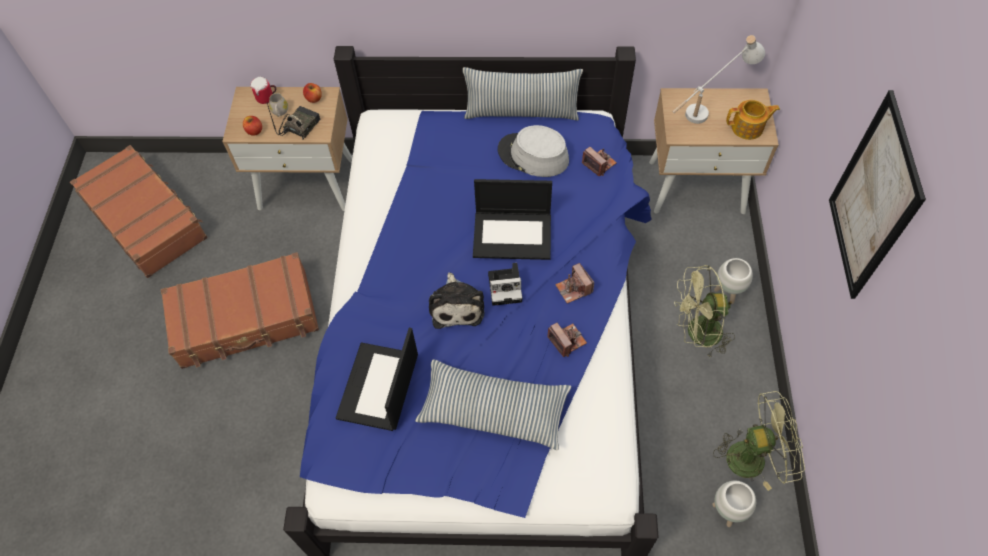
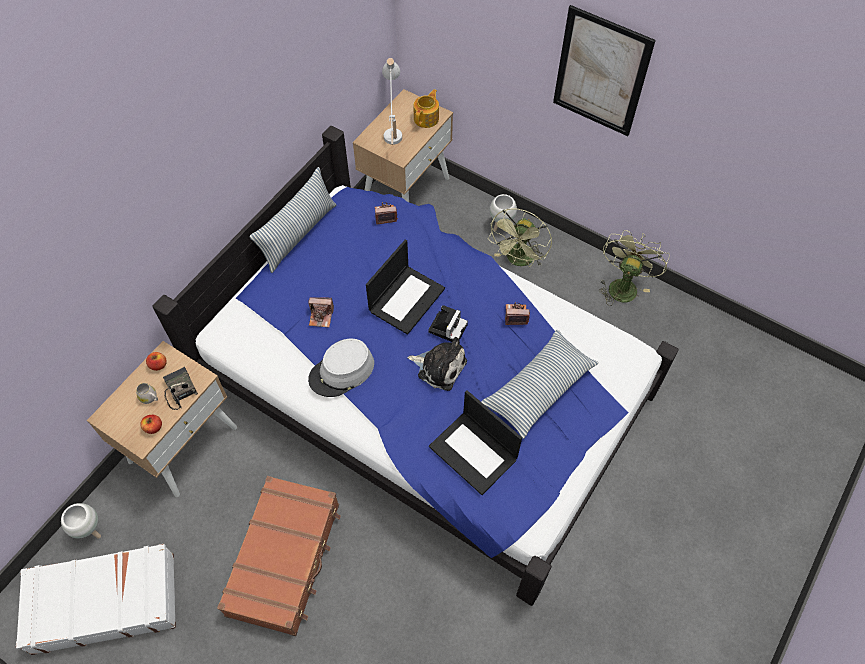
camera: 60 degrees left, 0 degrees up
brown suitcase [70,145,208,278] -> white suitcase [16,544,176,655]
mug [250,77,276,104] -> none
grey hat [498,125,569,177] -> grey hat moved to [308,339,374,397]
camera [555,263,594,304] -> camera moved to [308,297,334,327]
white planter [712,481,756,527] -> white planter moved to [61,503,101,539]

